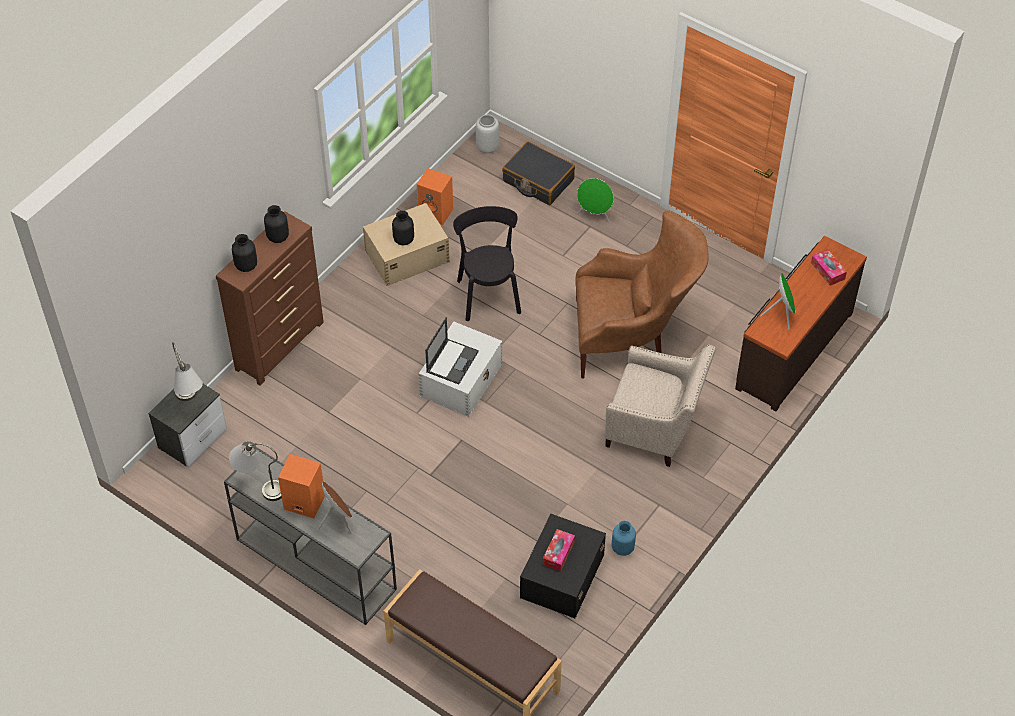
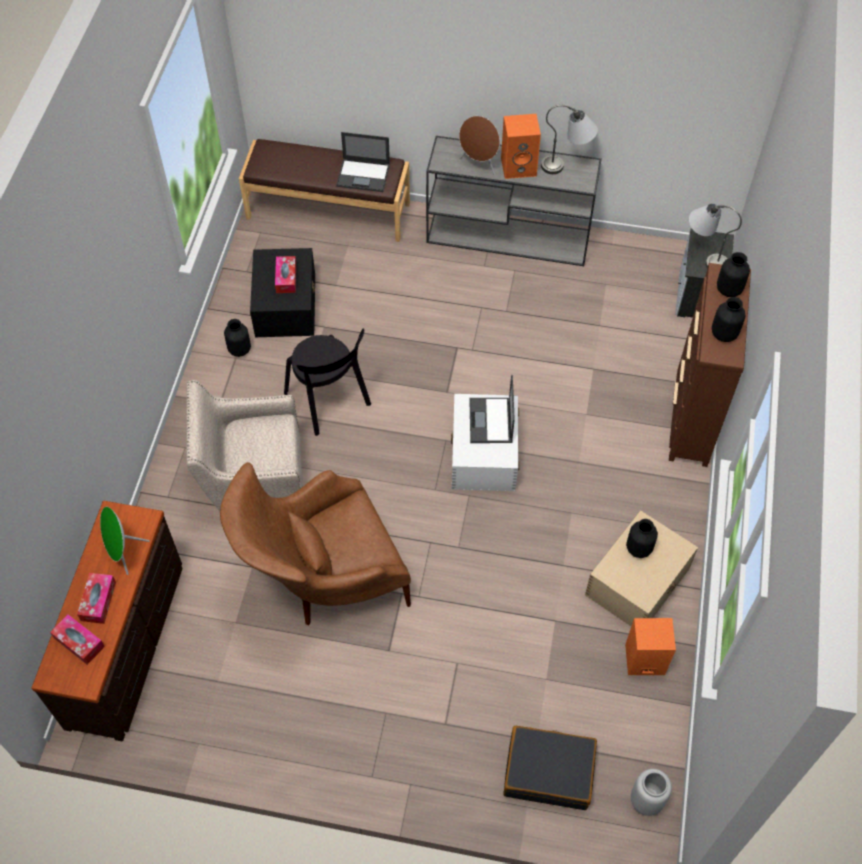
camera: 155 degrees right, 5 degrees up
black chair [453,206,521,321] -> black chair moved to [284,328,371,436]
green speaker [577,178,614,223] -> none
blue vase [612,521,636,556] -> black vase [224,319,251,357]
none -> tissue box [77,573,116,624]
none -> laptop [336,132,390,192]

